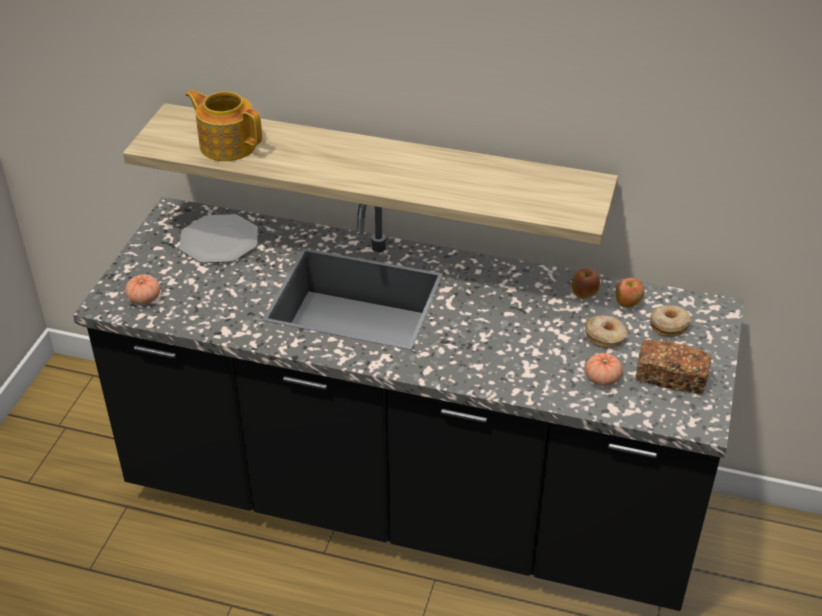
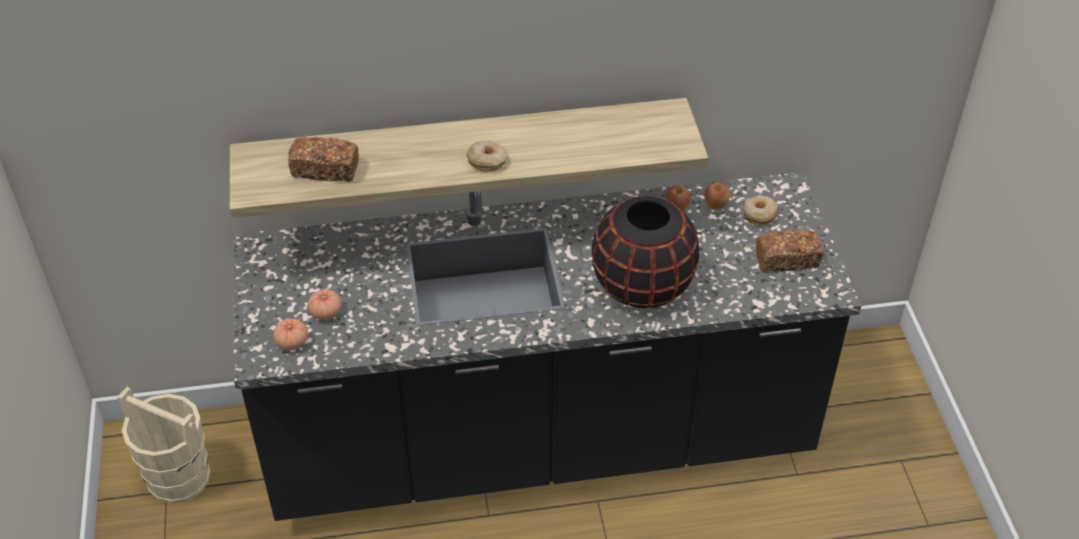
camera: 25 degrees left, 5 degrees up
plate [179,214,258,263] -> none
teapot [185,89,262,161] -> bread [288,137,359,182]
donut [585,315,628,348] -> donut moved to [466,141,508,172]
tomato [585,353,623,386] -> tomato moved to [308,289,342,320]
none -> beige bucket [117,387,211,504]
none -> black vase [592,196,700,308]

